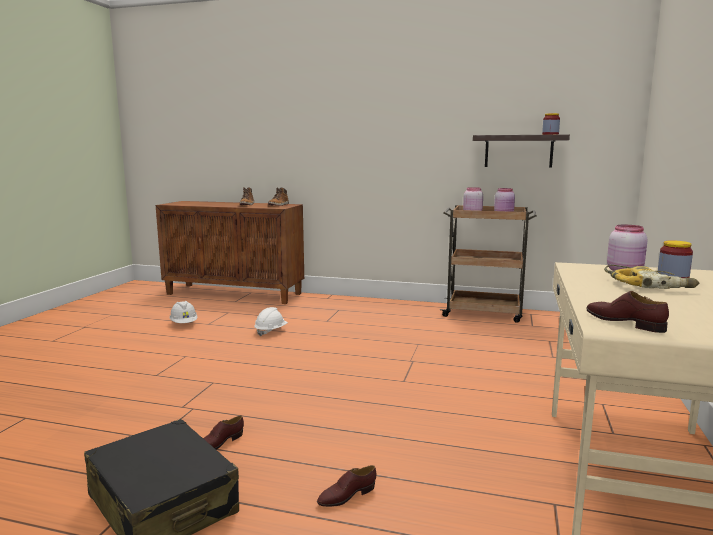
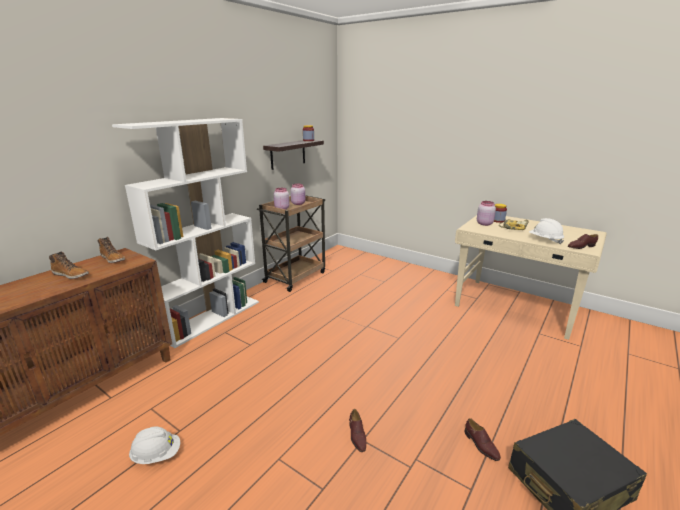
camera: 70 degrees left, 10 degrees up
white hard hat [255,307,288,336] -> white hard hat moved to [529,218,564,244]
brown shoe [317,465,376,507] -> brown shoe moved to [349,409,366,452]
none -> white bookcase [112,118,259,348]

